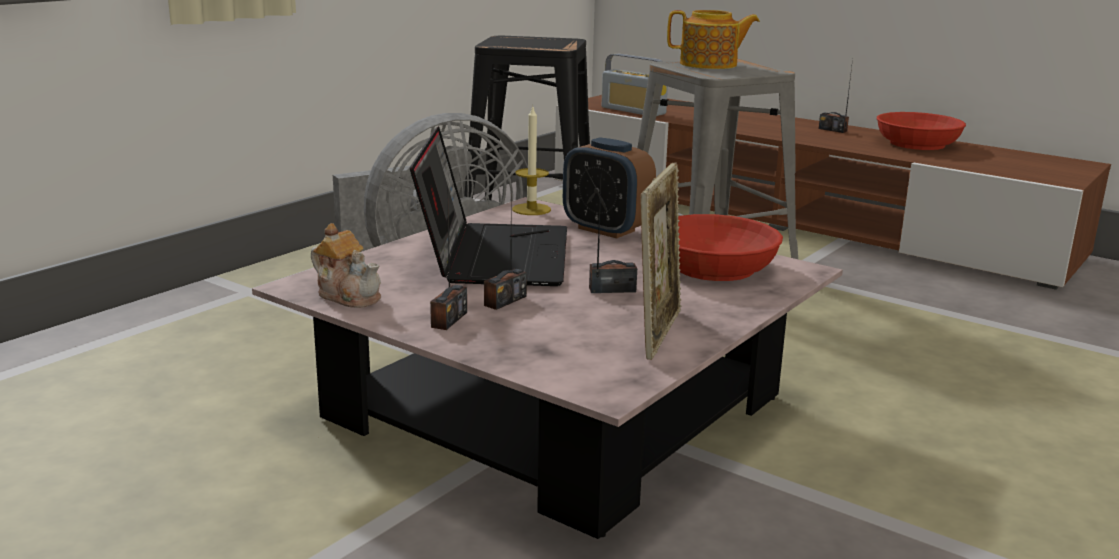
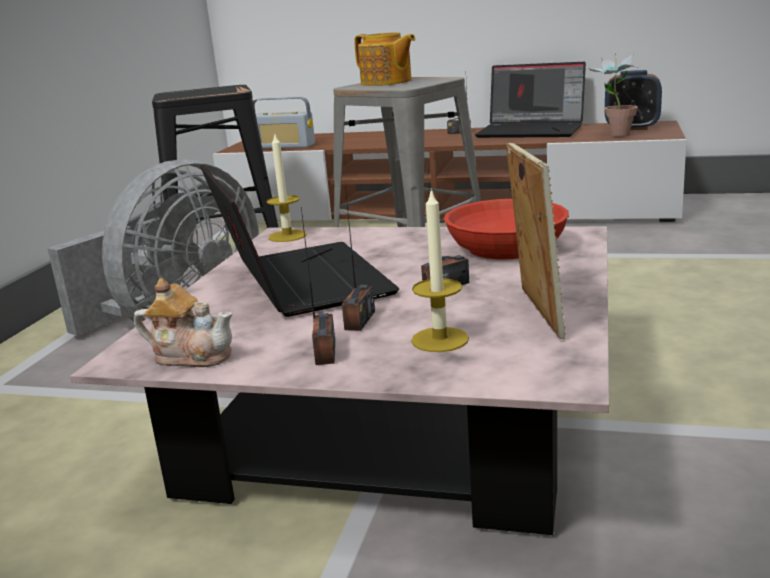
camera: 20 degrees left, 0 degrees up
alarm clock [563,137,656,238] -> alarm clock moved to [605,70,662,130]
teapot [667,10,760,69] -> teapot turned 60 degrees clockwise [354,32,416,86]
red bowl [877,112,966,150] -> laptop [475,62,586,138]
none -> candle [411,188,469,352]
none -> potted plant [590,52,639,137]

